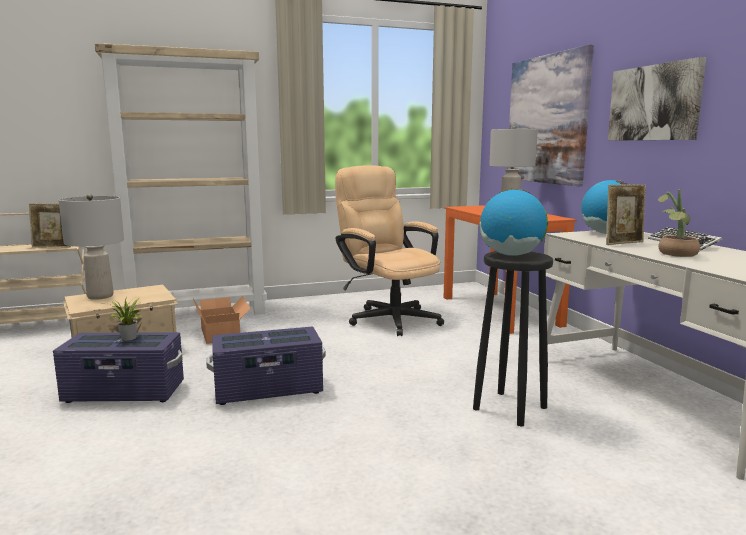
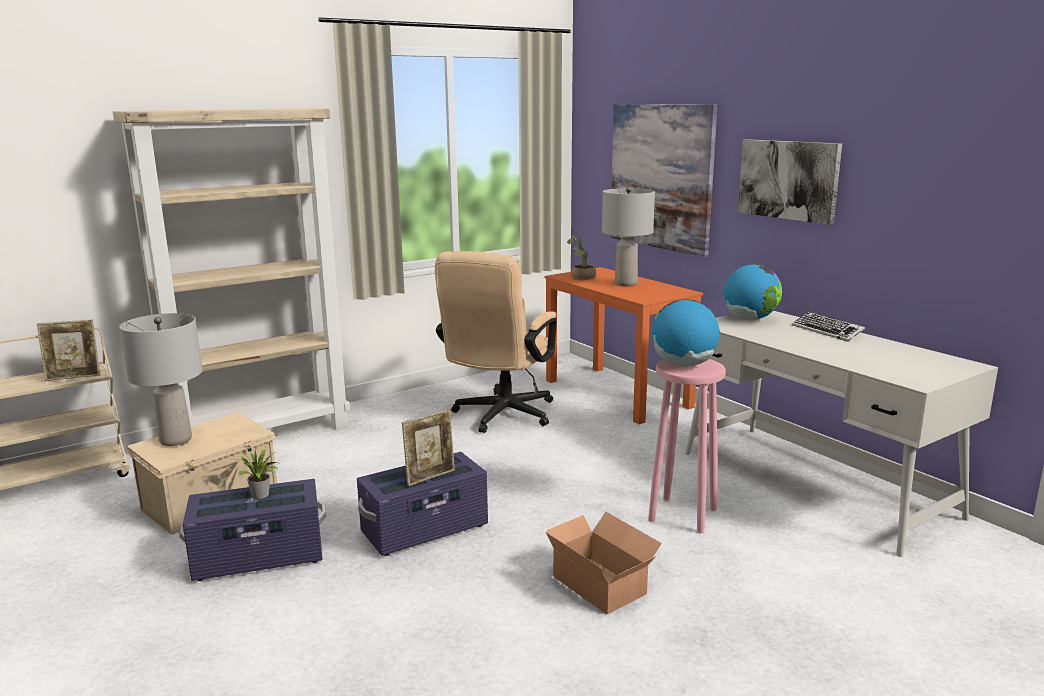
camera: 15 degrees left, 5 degrees up
cardboard box [193,296,251,344] -> cardboard box moved to [546,512,662,614]
beige office chair [335,165,444,336] -> beige office chair turned 105 degrees counterclockwise [435,251,557,433]
black stool [473,251,553,426] -> pink stool [648,359,726,534]
picture frame [606,185,646,245] -> picture frame moved to [402,409,455,486]
potted plant [658,189,700,257] -> potted plant moved to [567,235,597,280]

